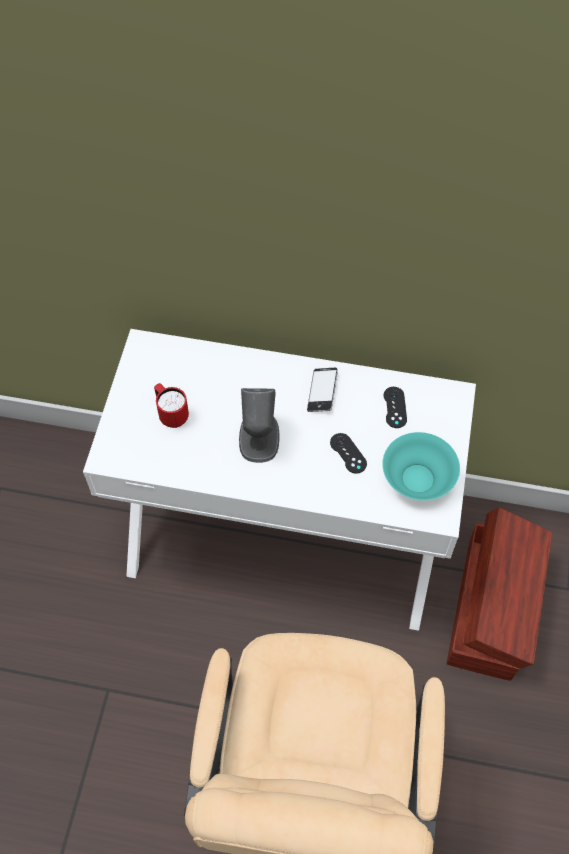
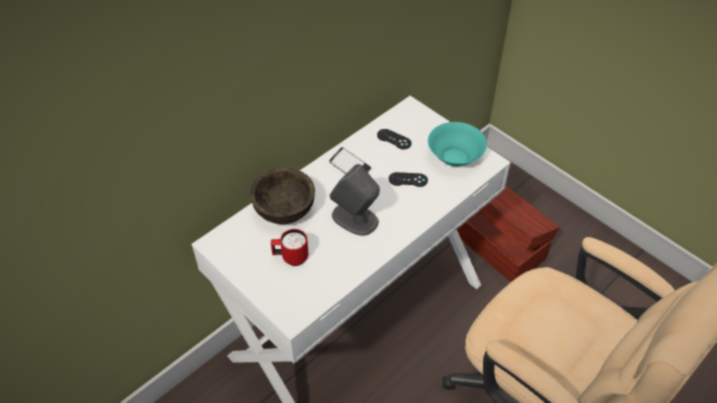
camera: 55 degrees left, 10 degrees down
none -> brown bowl [250,168,315,224]

